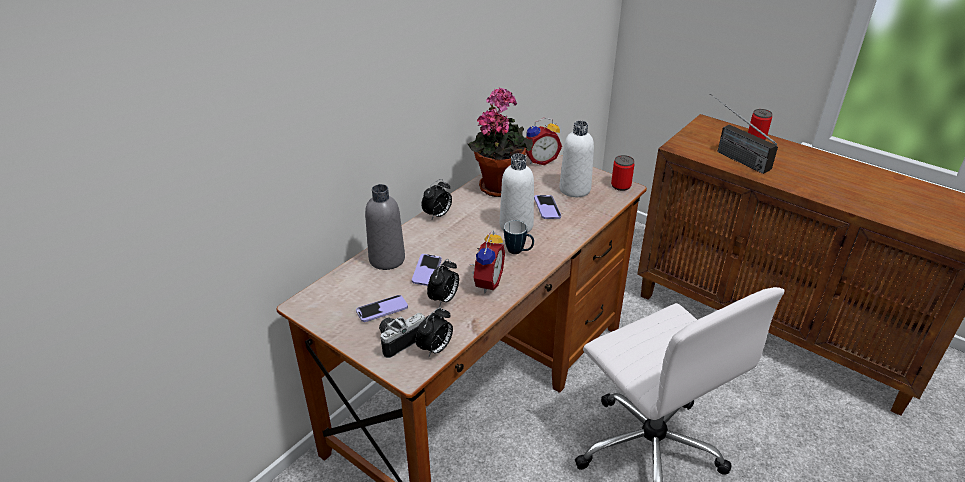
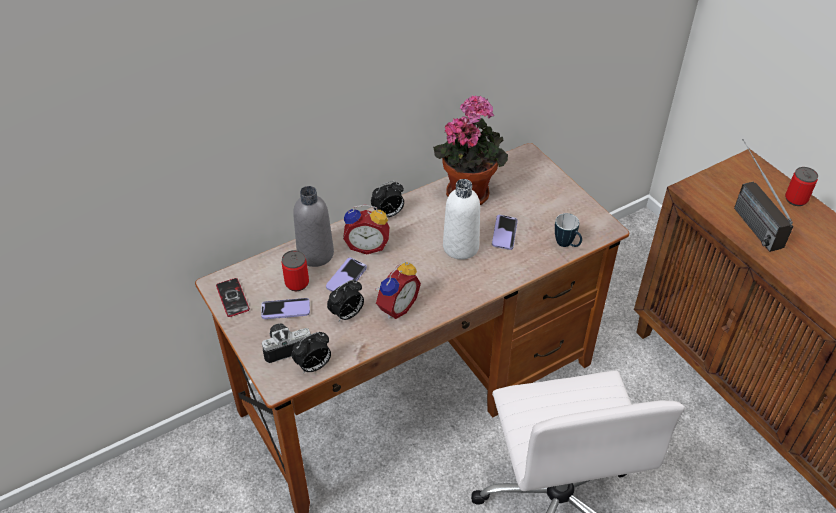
camera: 20 degrees right, 10 degrees up
mug [504,220,534,254] -> mug moved to [555,213,582,247]
alarm clock [526,118,562,165] -> alarm clock moved to [343,205,390,254]
white bottle [559,121,594,197] -> none
can [611,155,634,191] -> can moved to [281,250,309,291]
none -> phone [216,278,250,317]

